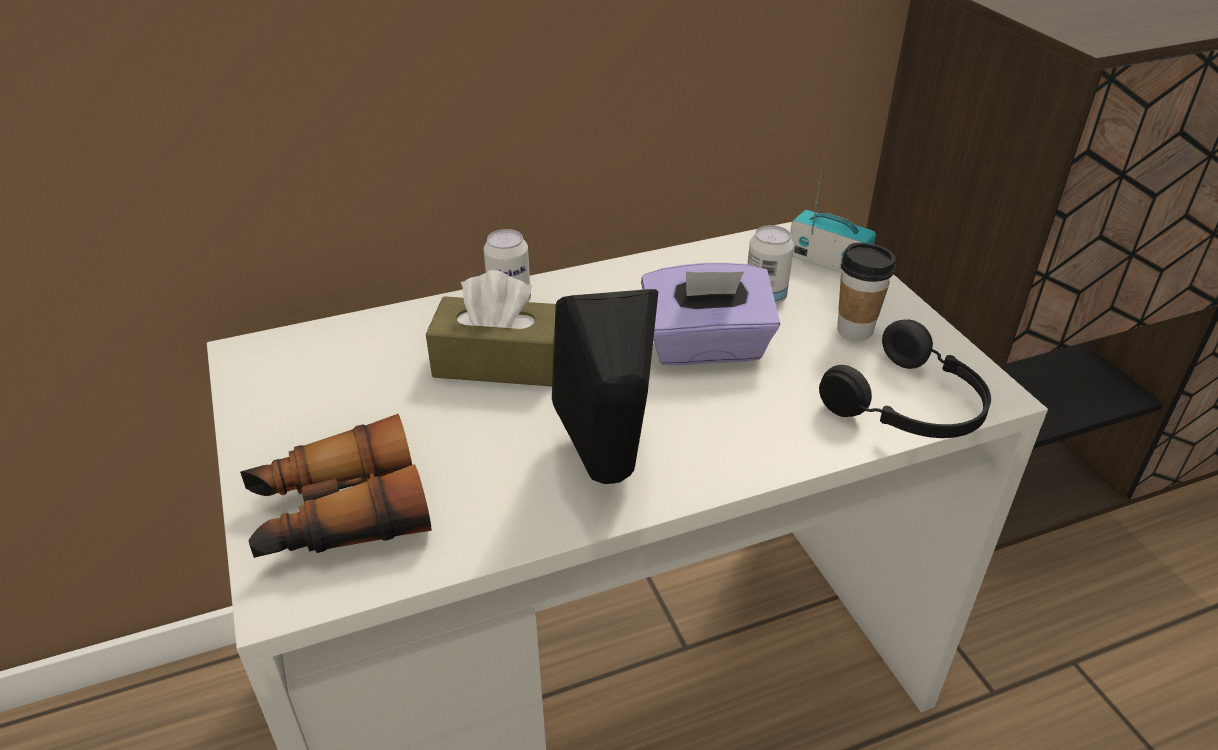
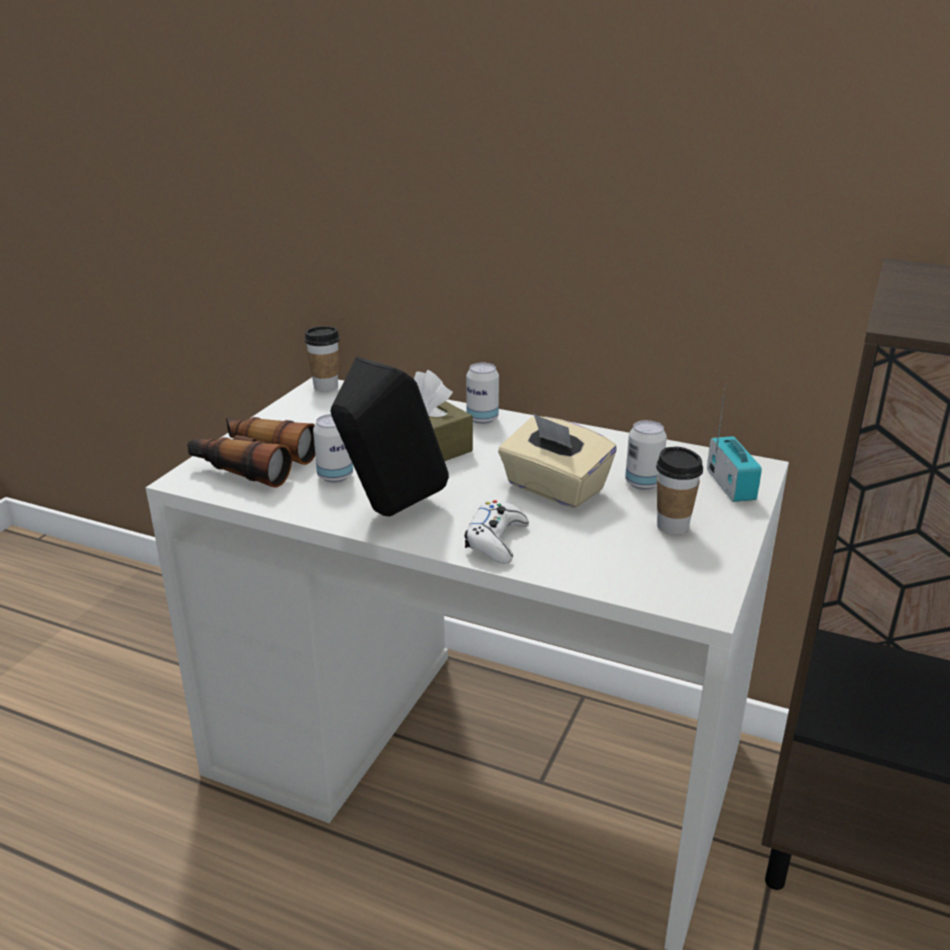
camera: 45 degrees right, 10 degrees down
purple tissue box [641,263,780,366] -> beige tissue box [498,413,617,508]
black headphones [819,320,991,438] -> none
none -> cup [305,326,340,392]
none -> can [313,414,353,483]
none -> white game controller [464,500,529,564]

